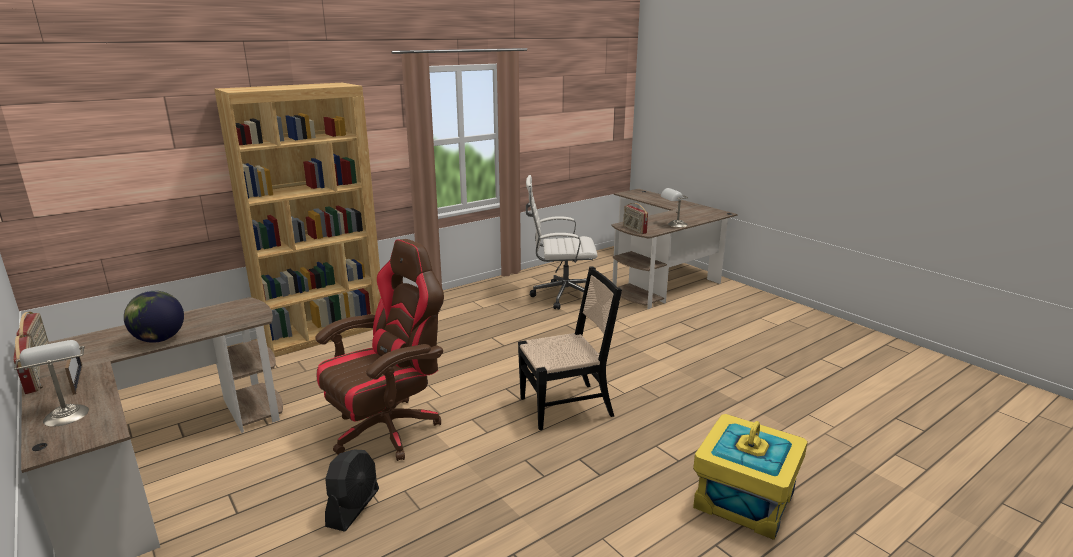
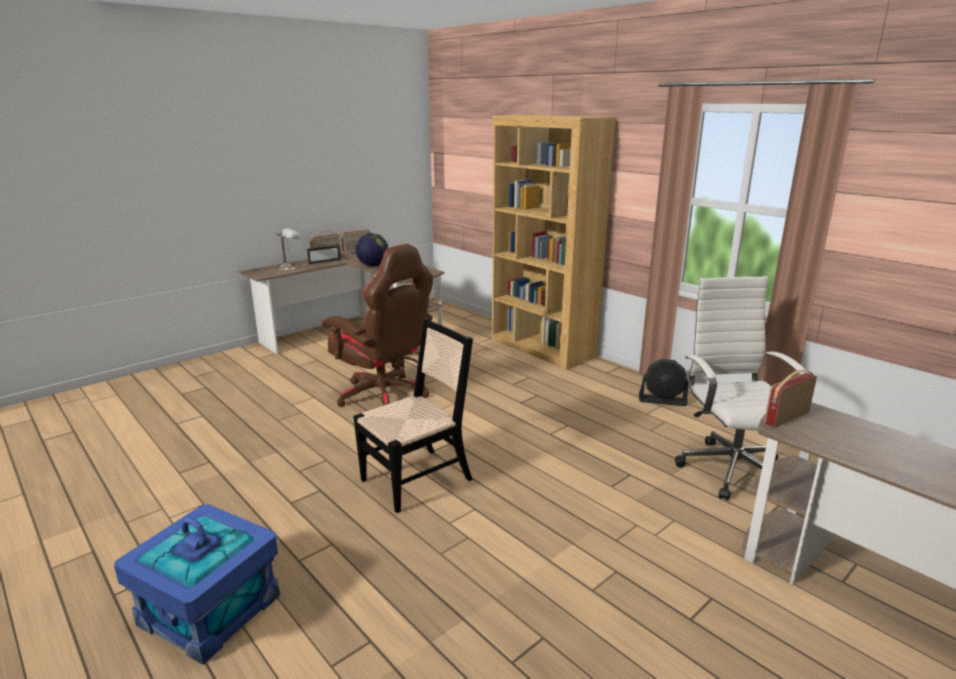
camera: 85 degrees right, 0 degrees up
black fan [325,450,379,531] -> black fan moved to [639,359,688,406]
chair [518,267,622,430] -> chair turned 105 degrees counterclockwise [353,318,473,513]
white table lamp [661,188,688,227] -> none
yellow storage box [693,414,808,540] -> blue storage box [114,504,280,665]

